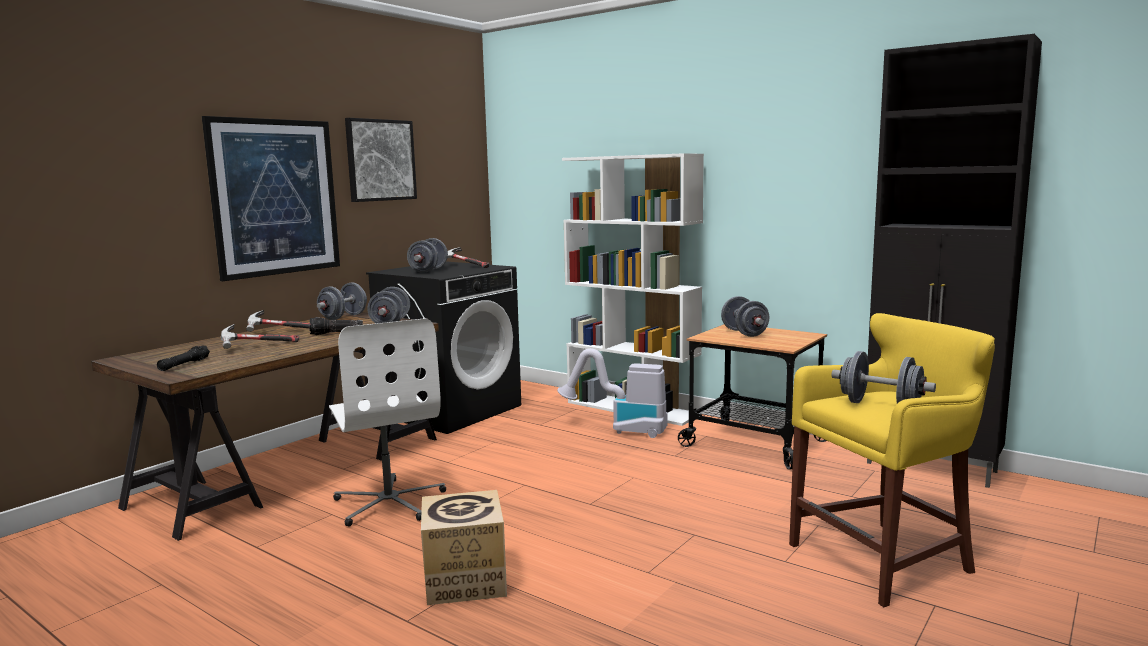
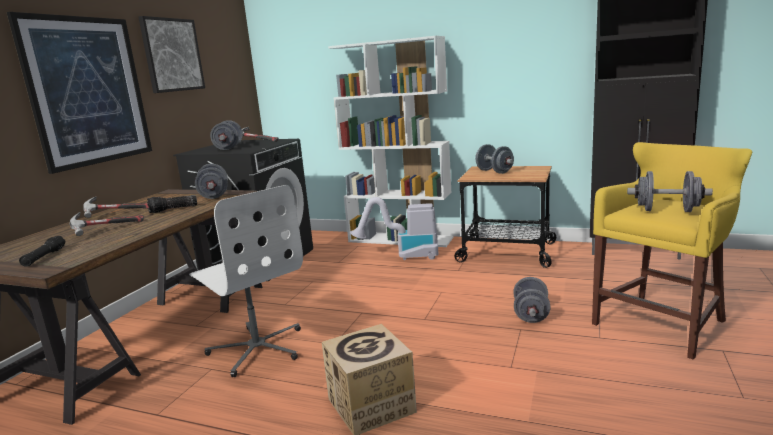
camera: 15 degrees left, 5 degrees up
grey dumbbell [317,282,367,320] -> grey dumbbell moved to [513,277,551,323]

